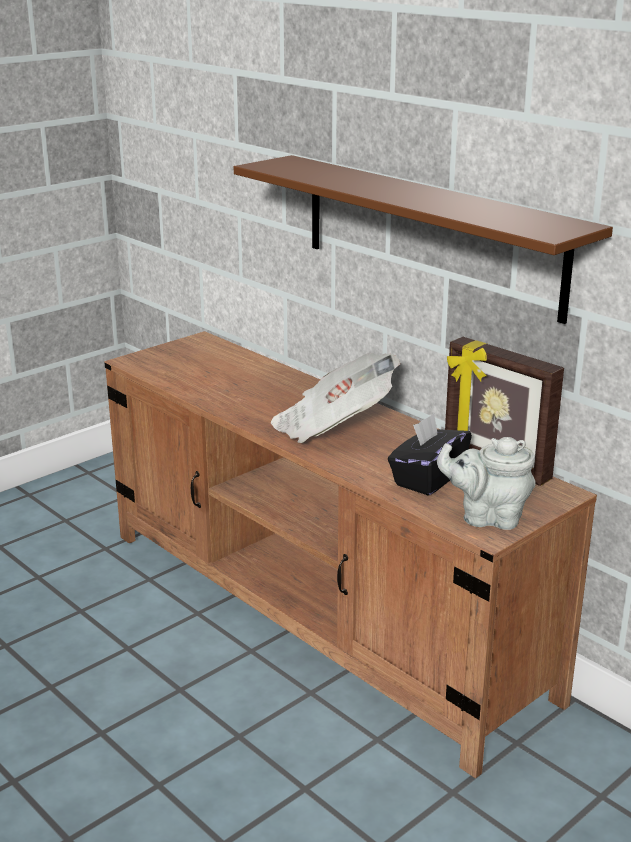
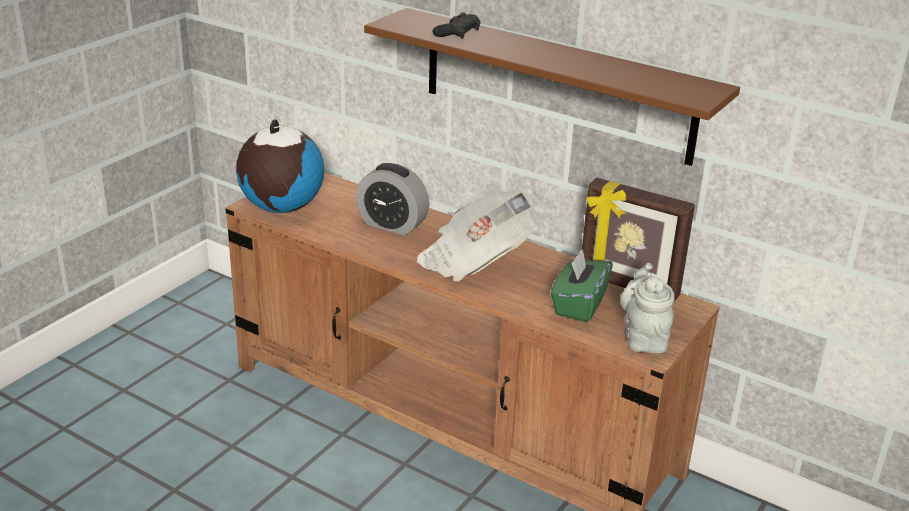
camera: 15 degrees left, 5 degrees up
black tissue box [388,413,472,496] -> green tissue box [551,249,613,322]
grey teapot [437,437,536,530] -> grey teapot turned 90 degrees clockwise [620,263,675,353]
none -> globe [236,119,324,213]
none -> alarm clock [356,163,429,235]
none -> black game controller [432,12,480,39]

